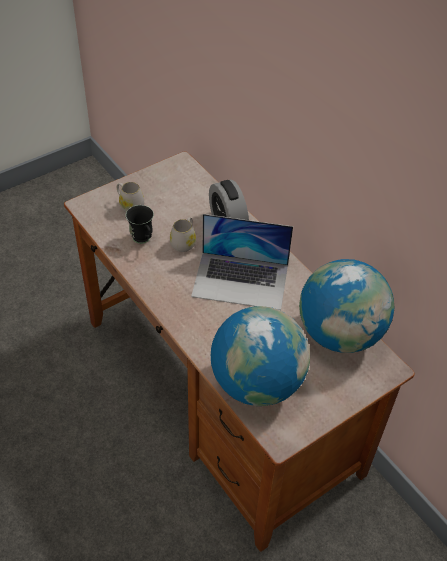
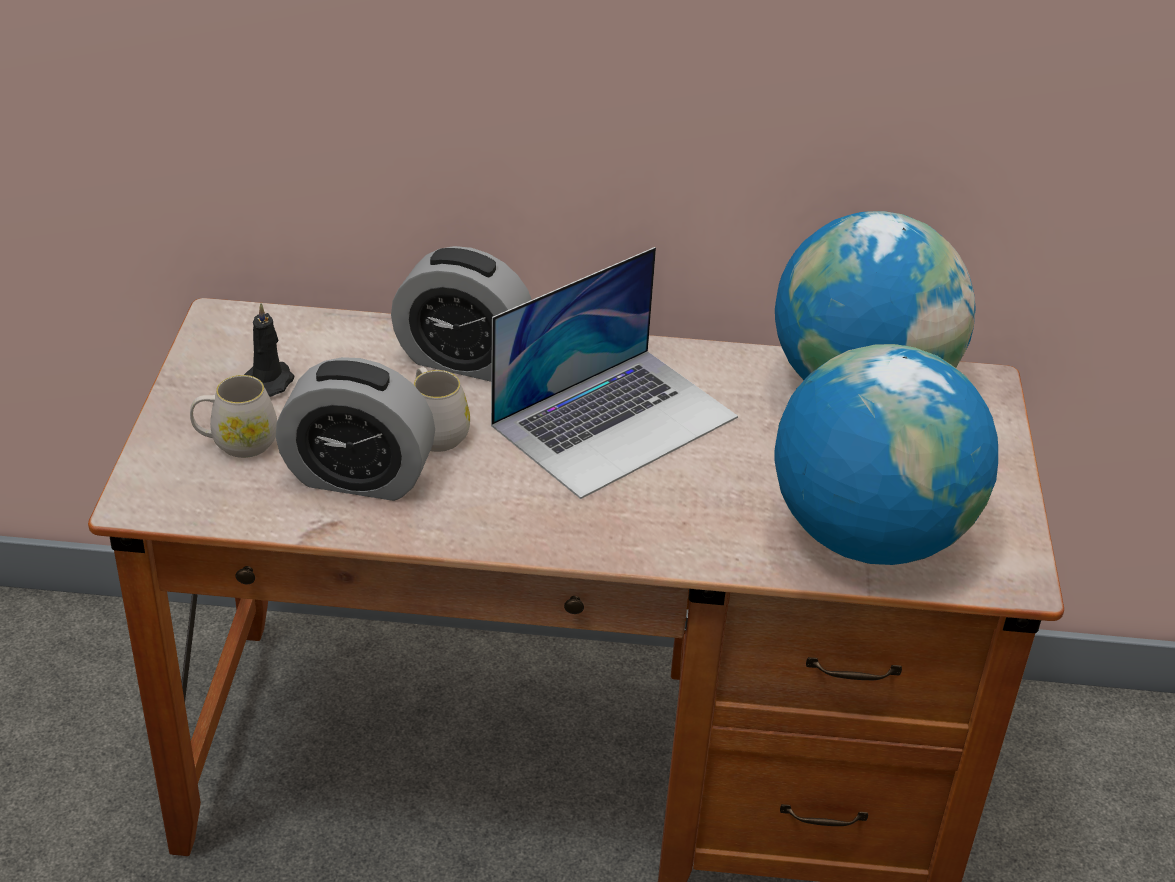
camera: 50 degrees left, 10 degrees down
black mug [126,205,154,244] -> alarm clock [276,357,435,501]
none -> black candle [244,303,294,397]

